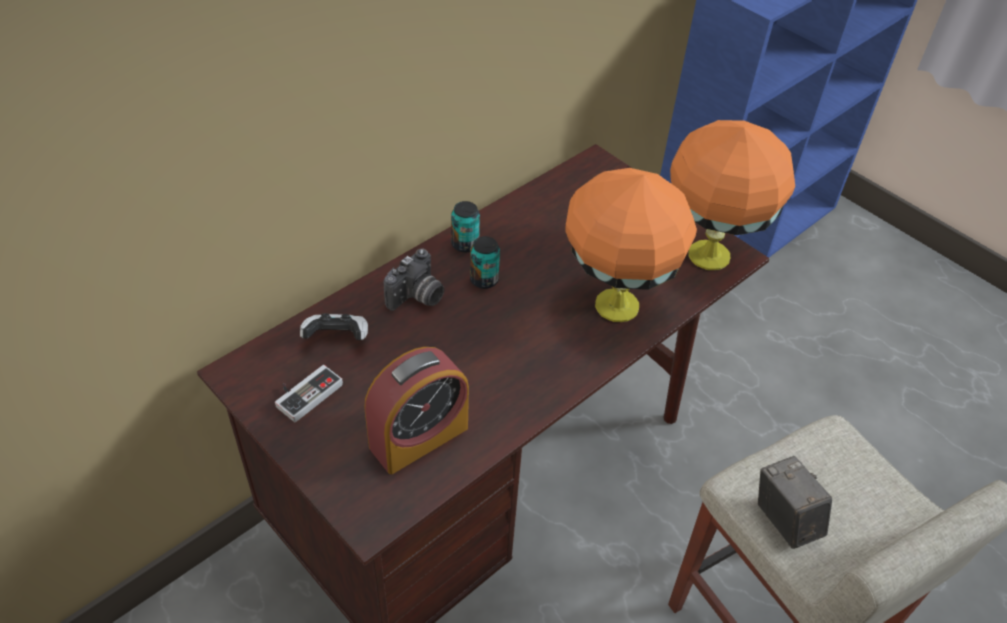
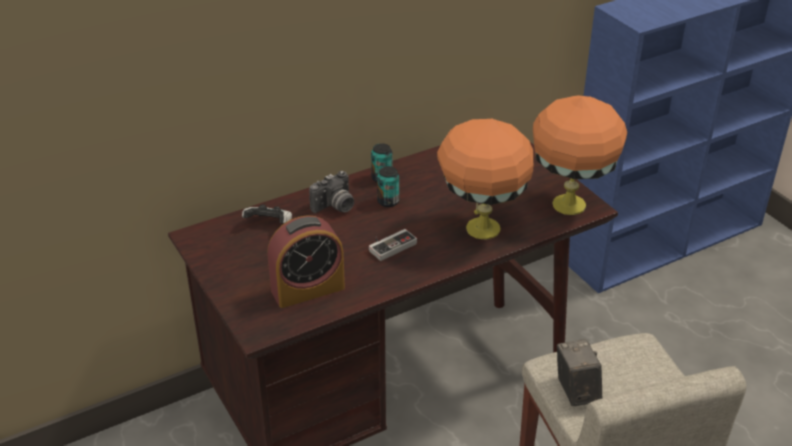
camera: 15 degrees right, 10 degrees down
game controller [275,365,343,422] -> game controller moved to [369,229,417,261]

